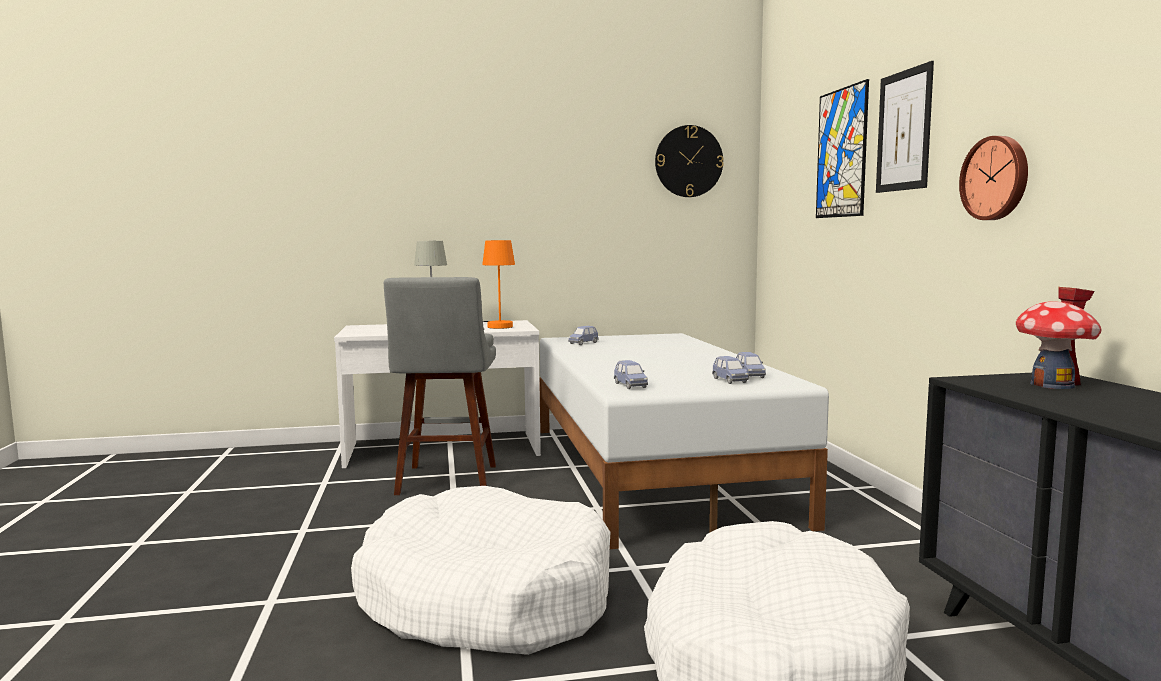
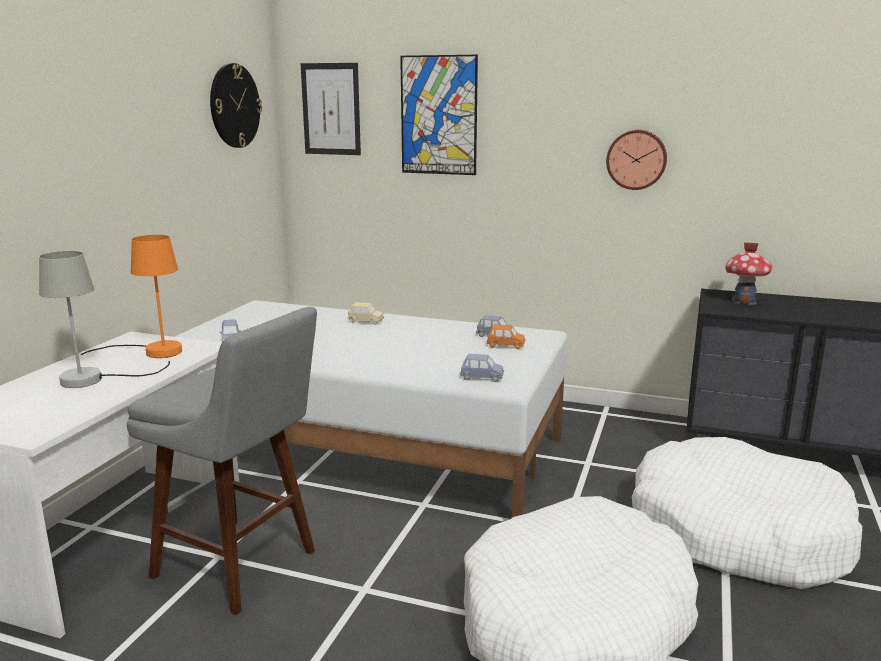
camera: 60 degrees left, 10 degrees up
blue toy car [712,356,749,384] -> orange toy car [487,324,526,349]
picture [876,61,934,193] -> picture moved to [301,63,361,155]
none -> beige toy car [348,302,384,325]

